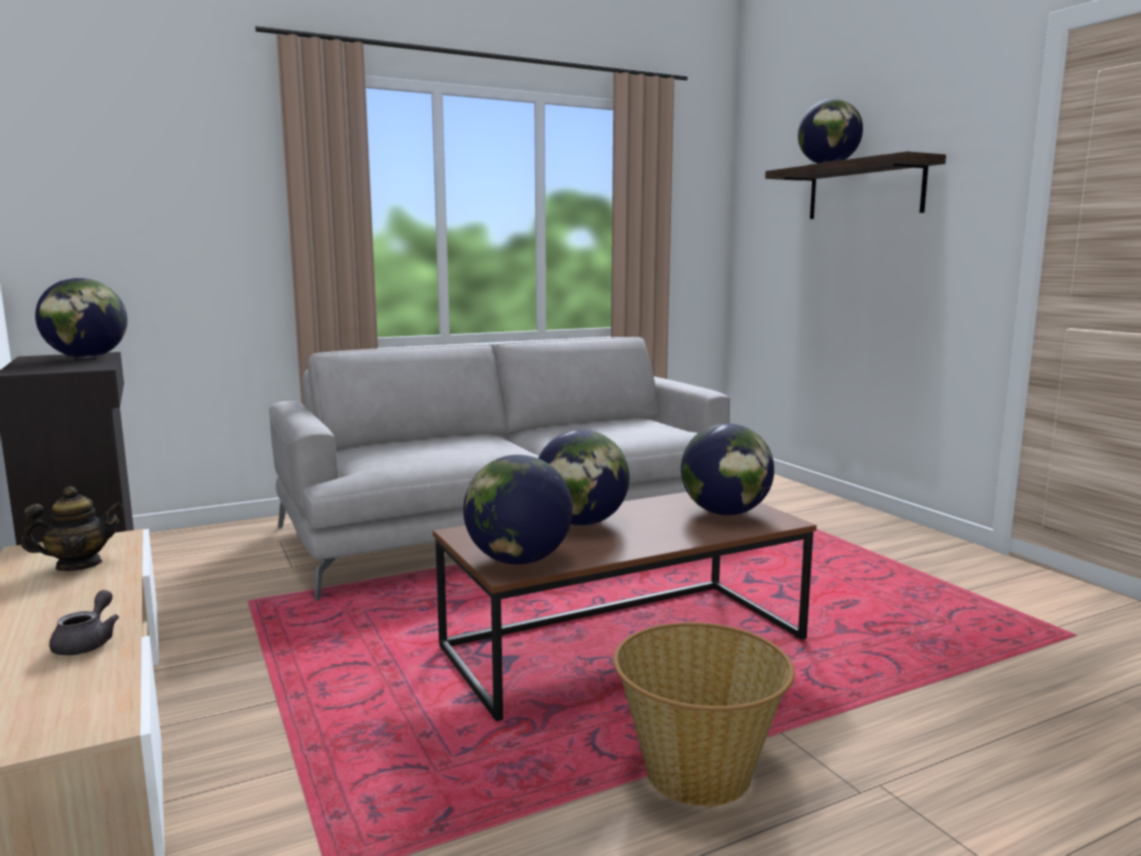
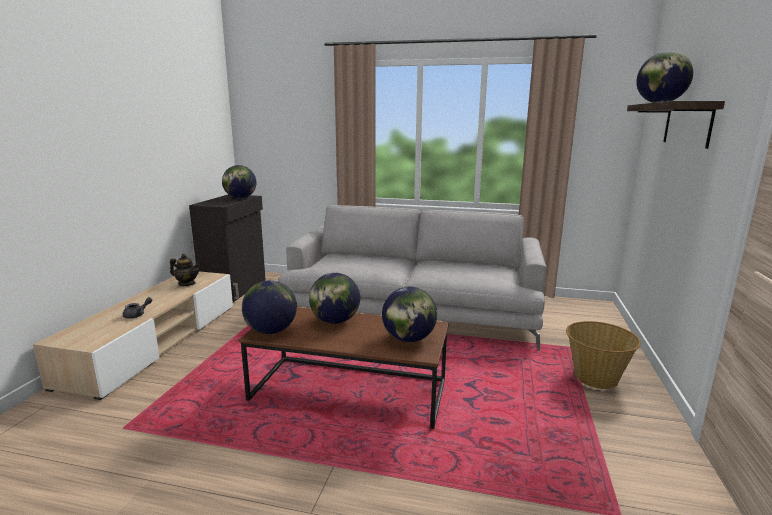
camera: 40 degrees right, 5 degrees up
basket [613,622,795,806] -> basket moved to [566,321,641,389]

